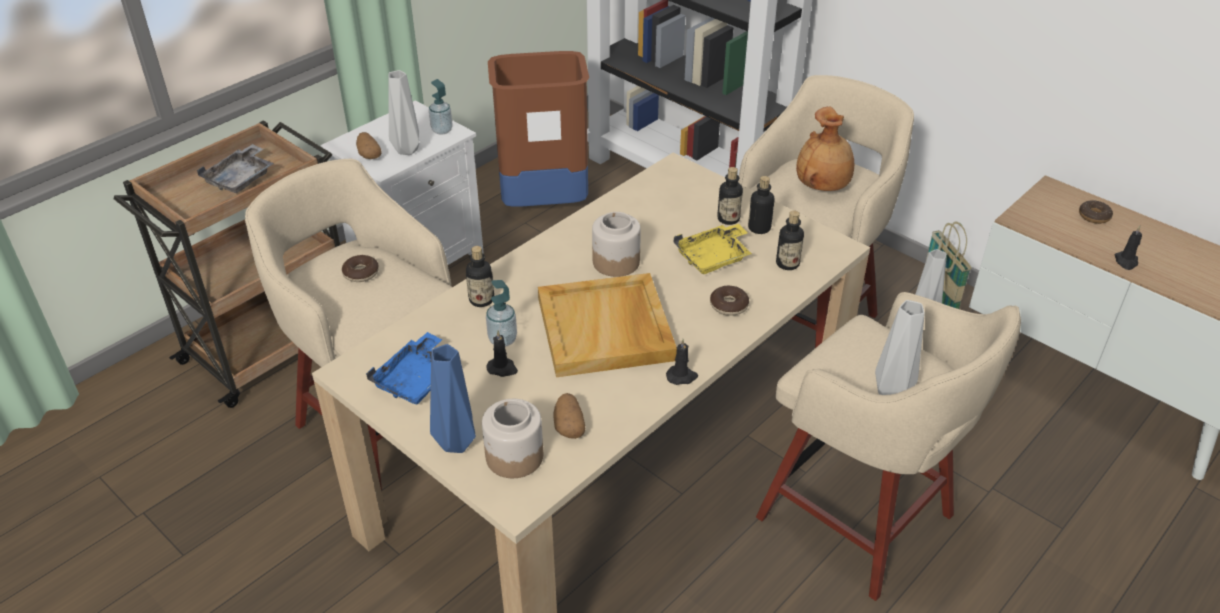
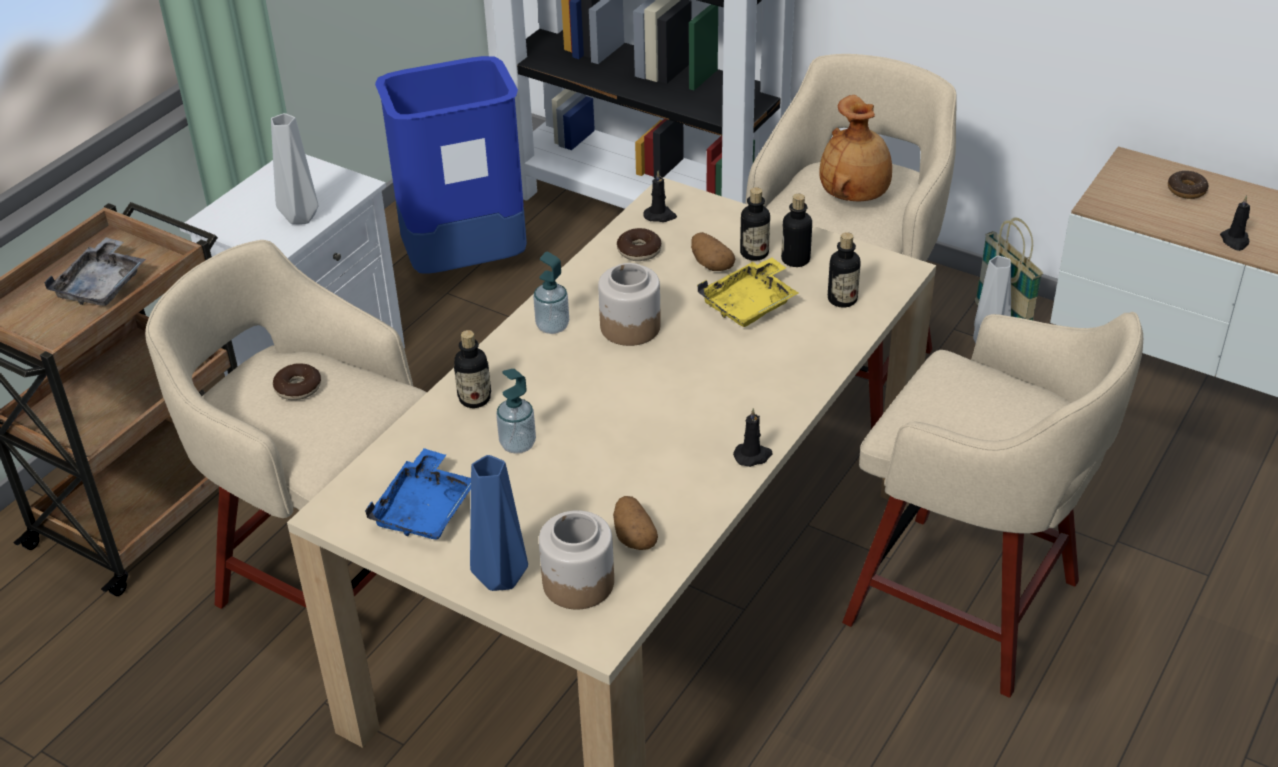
camera: 10 degrees left, 0 degrees up
potato [356,132,382,159] -> potato moved to [691,232,735,271]
soap dispenser [429,79,453,135] -> soap dispenser moved to [533,252,569,334]
black candle [486,330,518,377] -> black candle moved to [644,170,677,222]
brown trash can [488,51,589,207] -> blue trash can [375,56,527,274]
beige tray [538,273,677,377] -> none
donut [710,286,749,316] -> donut moved to [617,228,661,261]
grey vase [875,300,925,395] -> none

